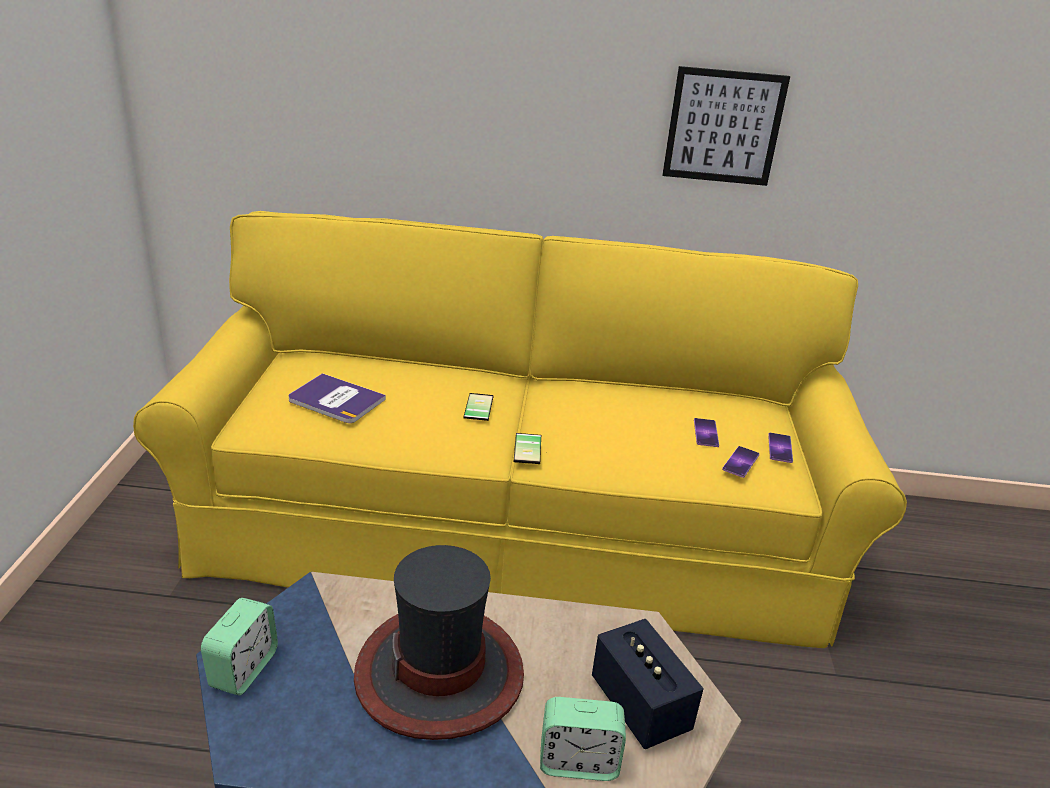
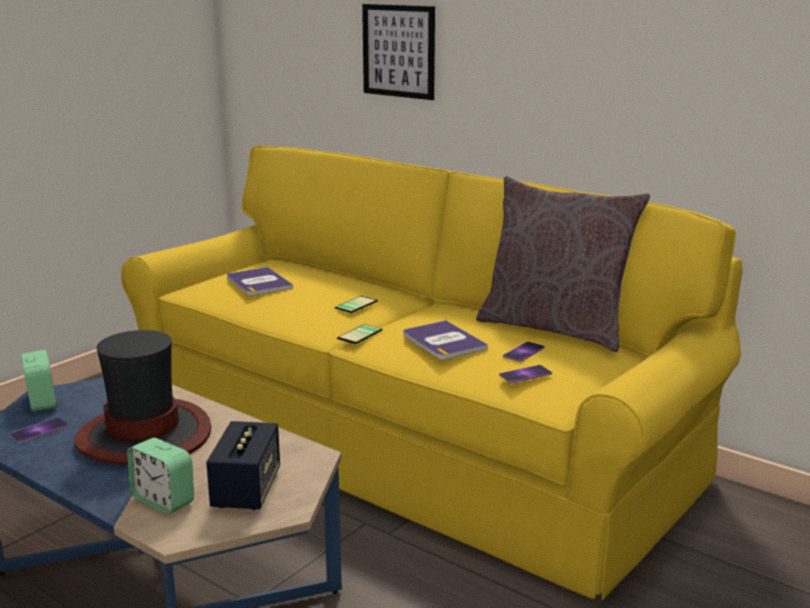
camera: 35 degrees right, 10 degrees down
alarm clock [201,598,278,695] -> alarm clock turned 75 degrees counterclockwise [21,350,57,412]
picture [662,66,790,186] -> picture moved to [362,4,435,100]
phone [768,433,793,463] -> phone moved to [9,417,69,443]
none -> book [403,320,488,359]
none -> grey pillow [476,176,650,352]

